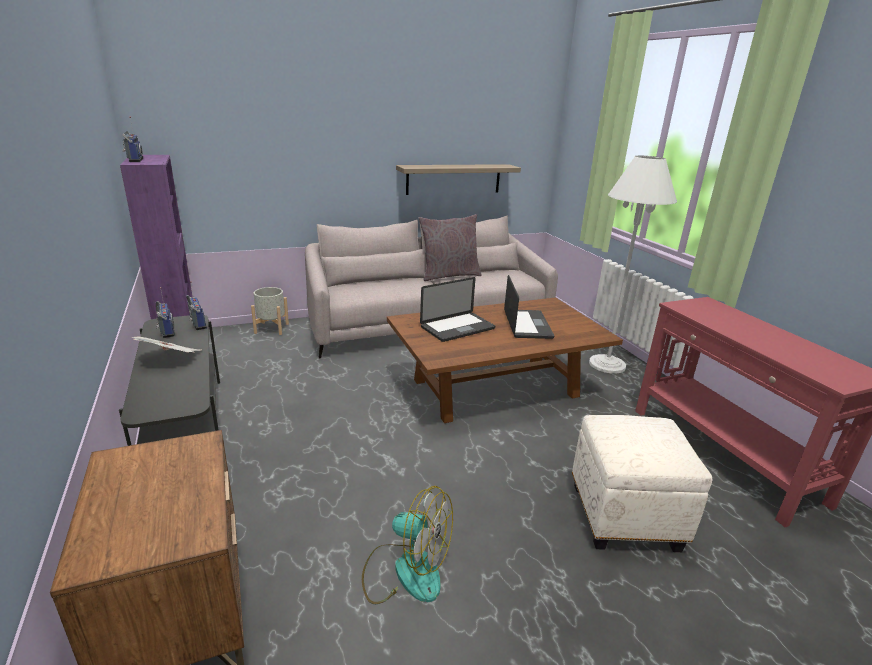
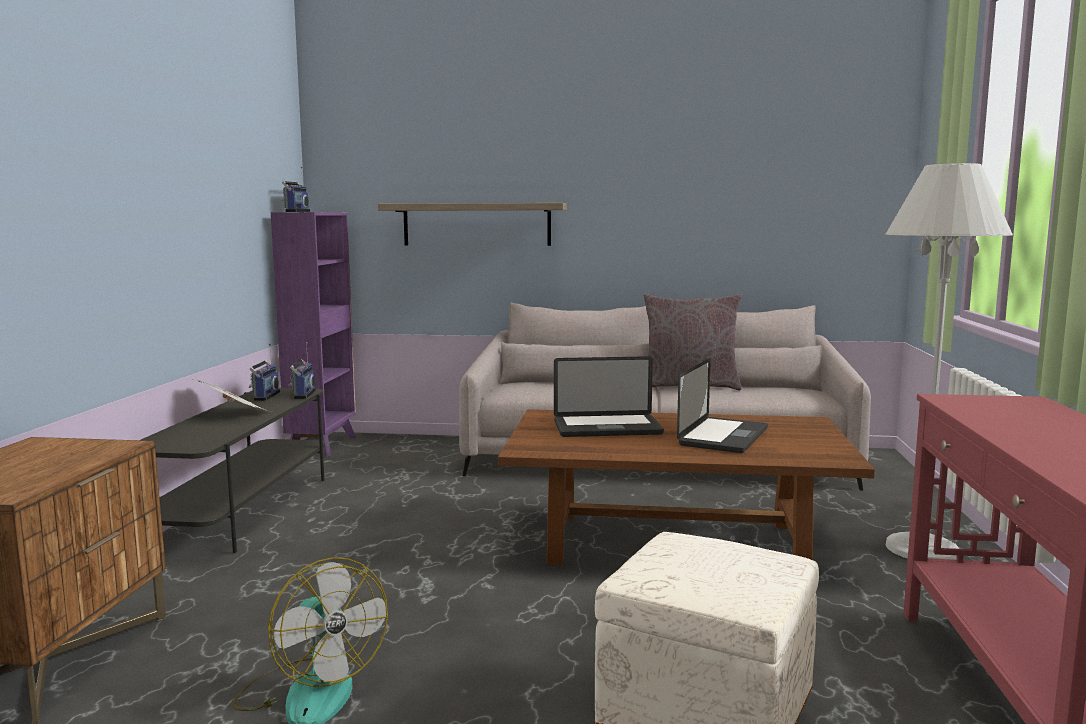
camera: 30 degrees right, 15 degrees down
grey planter [251,287,289,335] -> none
shelf [396,164,521,195] -> shelf moved to [378,203,567,246]

